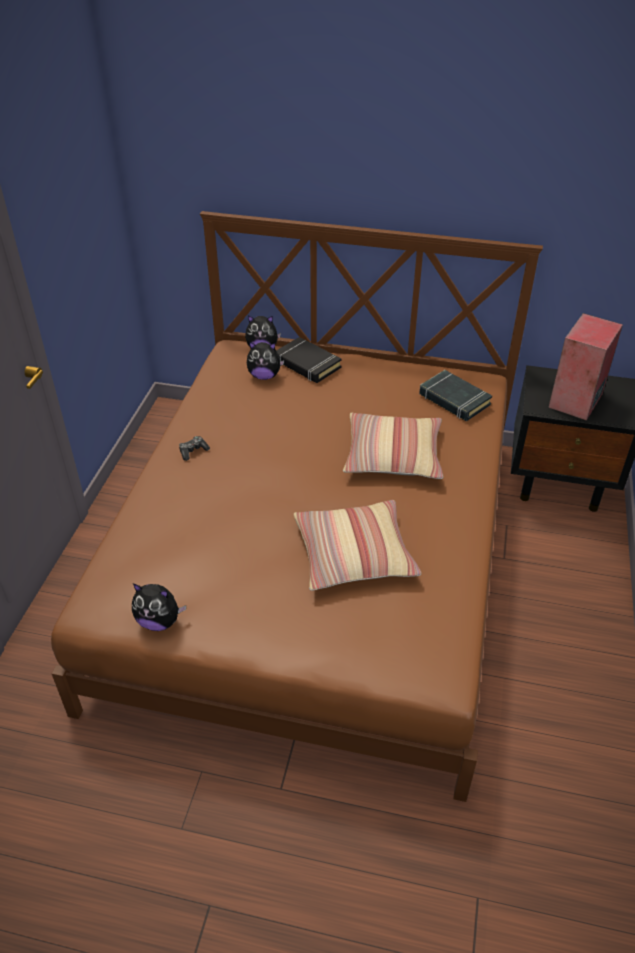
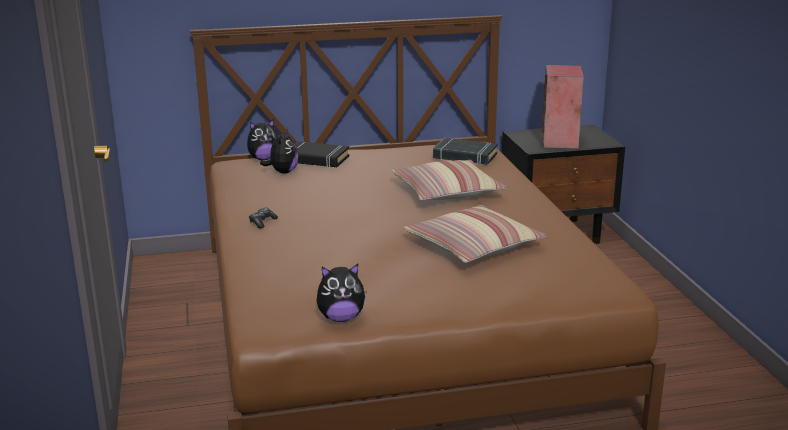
camera: 25 degrees left, 20 degrees down
plush toy [247,341,284,380] -> plush toy turned 60 degrees counterclockwise [260,128,299,174]

